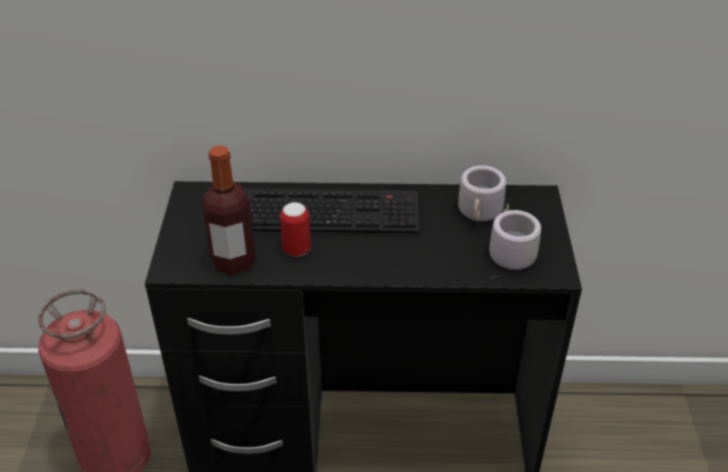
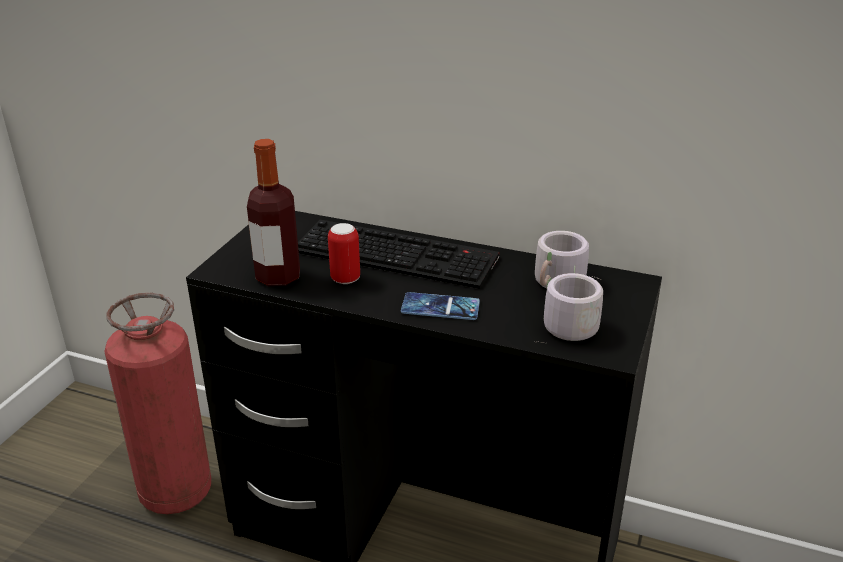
camera: 20 degrees right, 10 degrees down
none -> phone [401,292,480,320]

